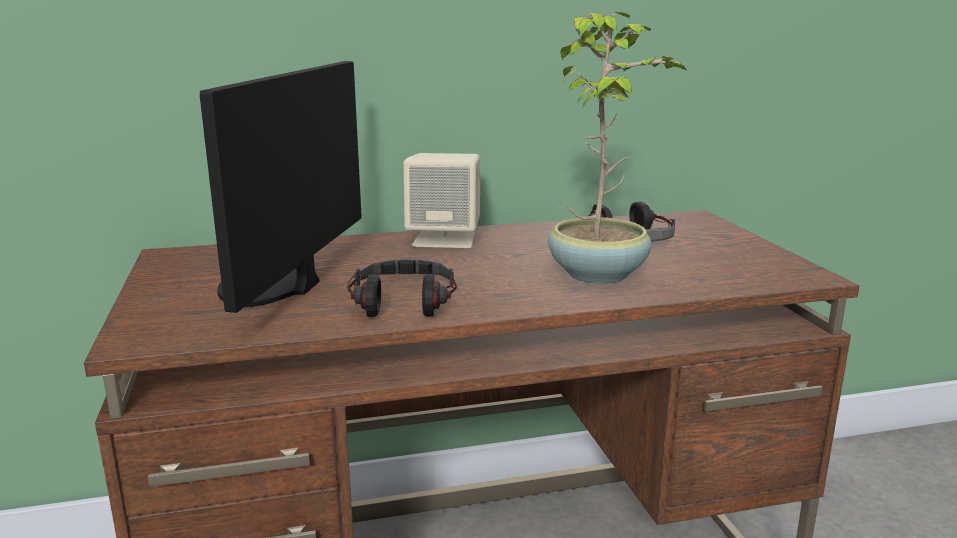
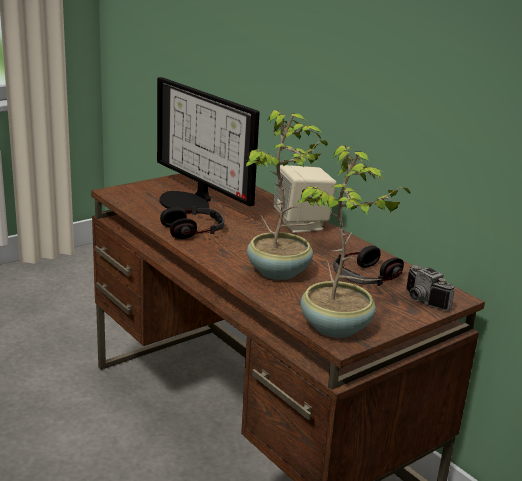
camera: 65 degrees right, 5 degrees up
monitor [200,61,362,313] -> monitor turned 120 degrees counterclockwise [157,77,260,214]
none -> potted plant [297,145,410,338]
none -> camera [406,265,455,311]

